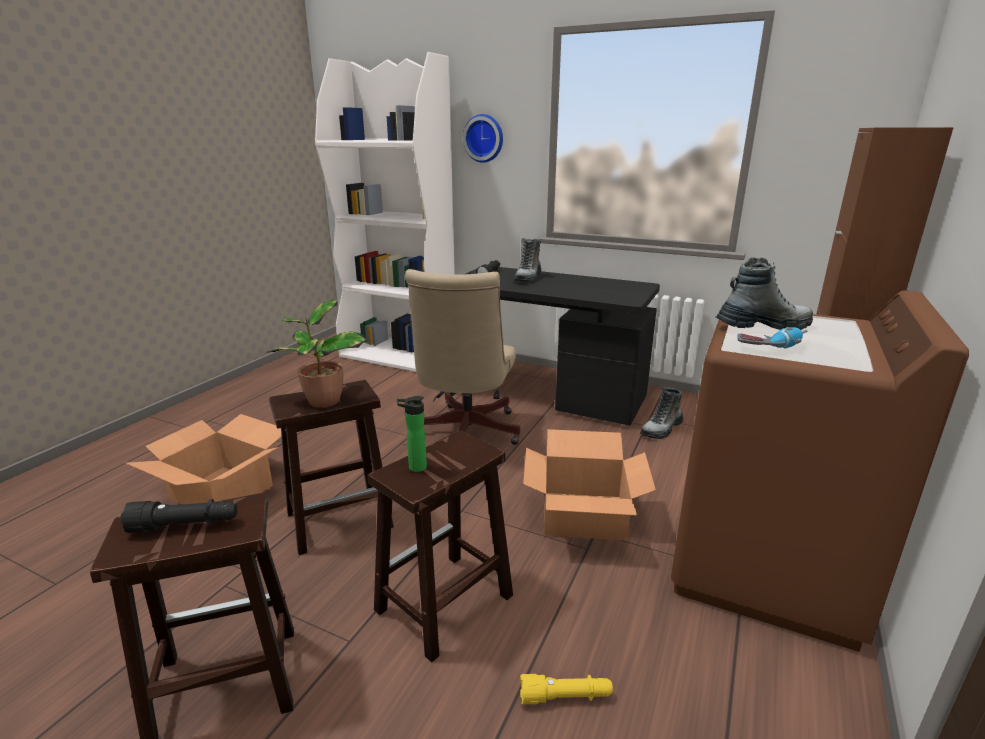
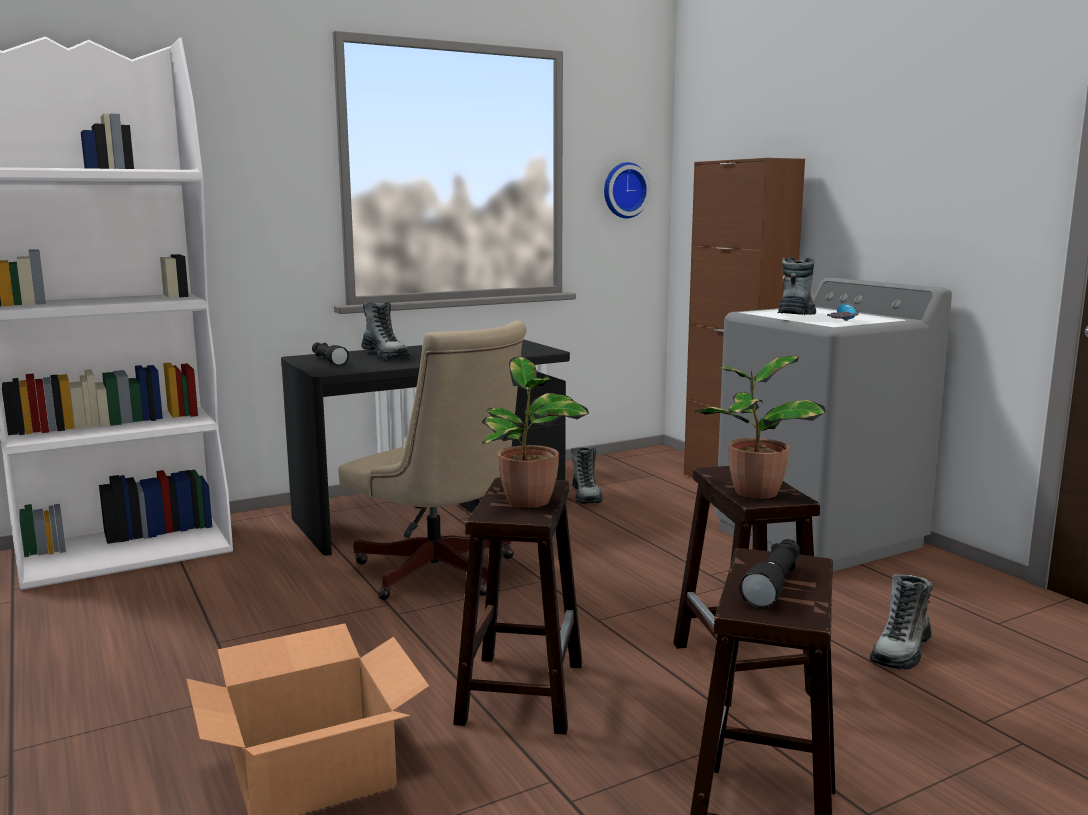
camera: 55 degrees left, 10 degrees down
bottle [397,396,427,472] -> potted plant [695,356,826,499]
wall clock [463,114,503,163] -> wall clock moved to [604,162,650,218]
yellow flashlight [520,674,613,704] -> boot [870,574,932,670]
cardboard box [523,429,656,541] -> none
brown washing machine [671,290,969,652] -> grey washing machine [716,277,952,572]

